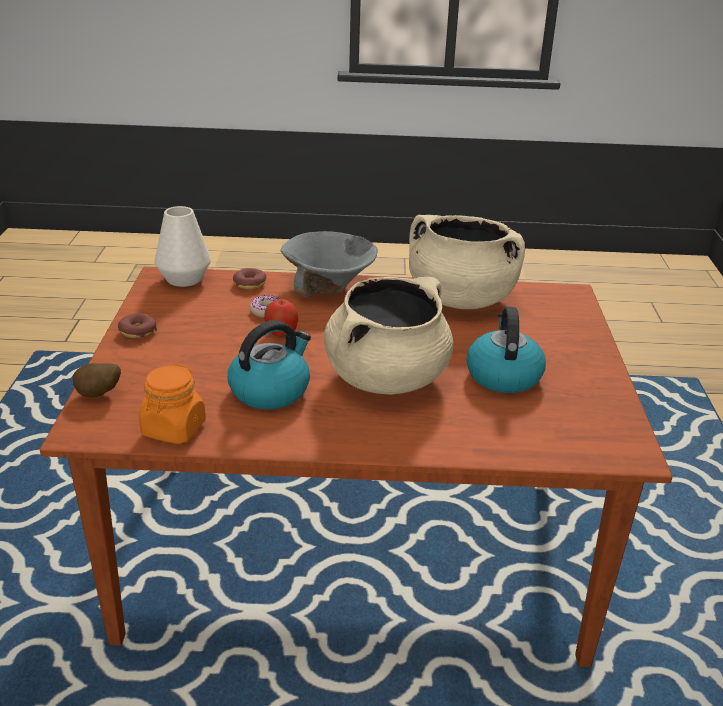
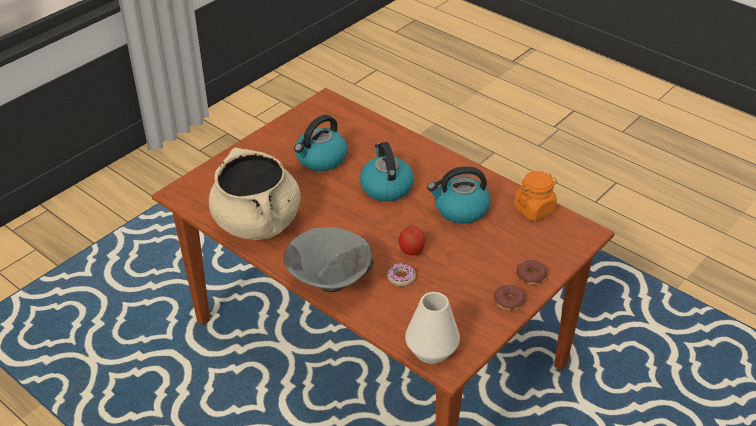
camera: 140 degrees left, 10 degrees up
potato [72,363,121,398] -> none
donut [233,268,266,289] -> donut moved to [516,260,547,285]
beige cooking pot [324,277,453,395] -> kettle [360,142,414,202]

